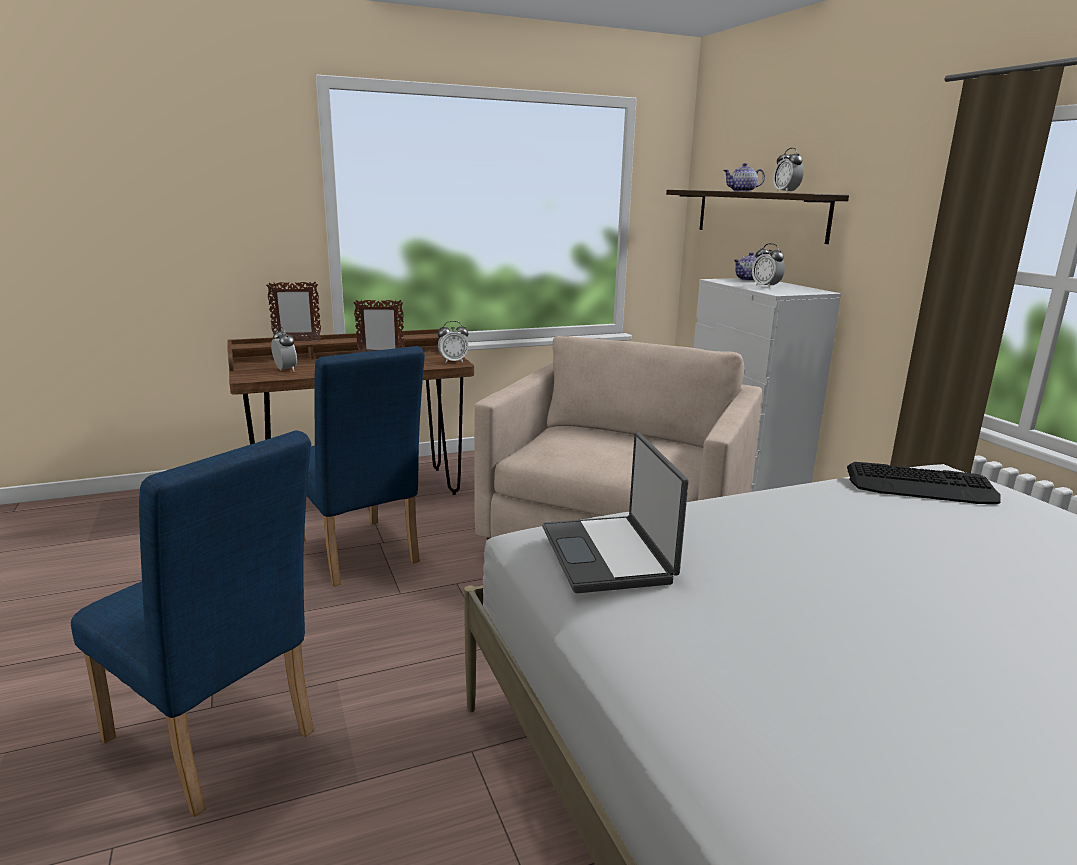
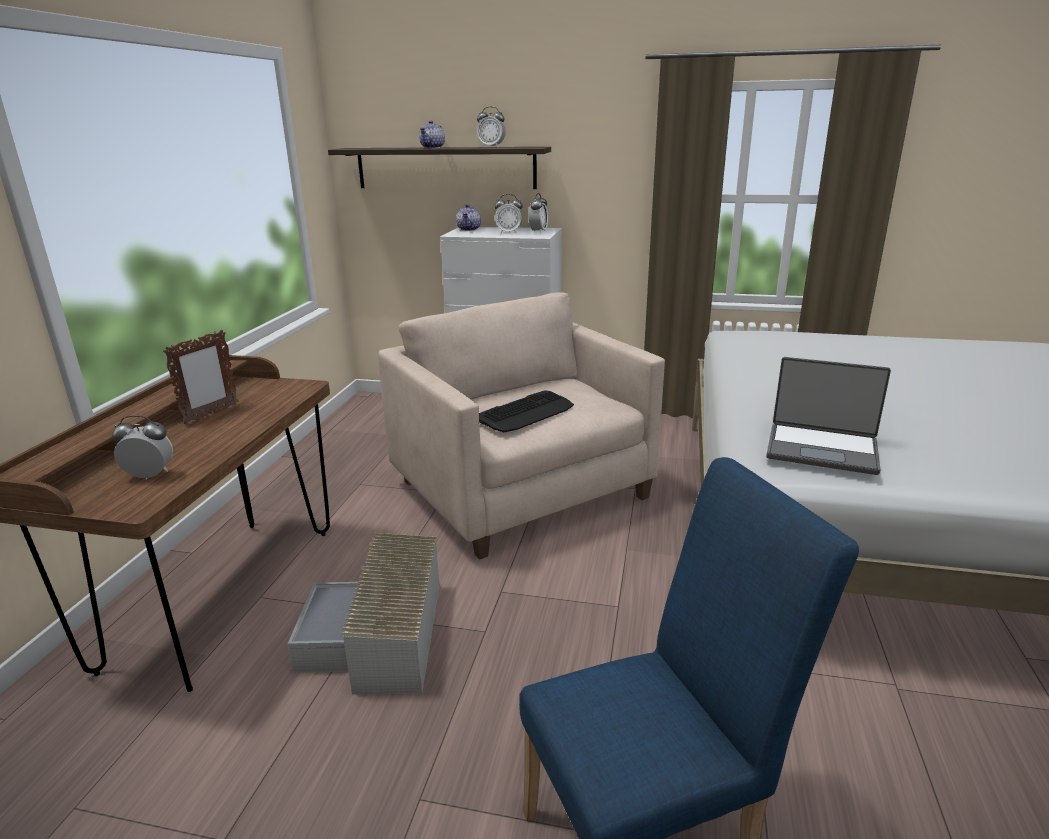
camera: 55 degrees left, 5 degrees up
picture frame [266,282,322,341] -> none
blue chair [304,346,425,586] -> grey storage box [288,533,440,695]
alarm clock [438,321,469,363] -> alarm clock moved to [529,193,548,233]
keyboard [847,462,1000,504] -> keyboard moved to [479,390,574,432]

